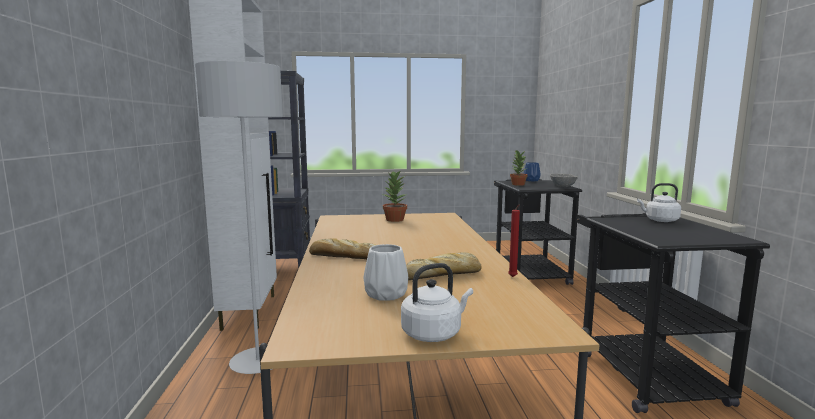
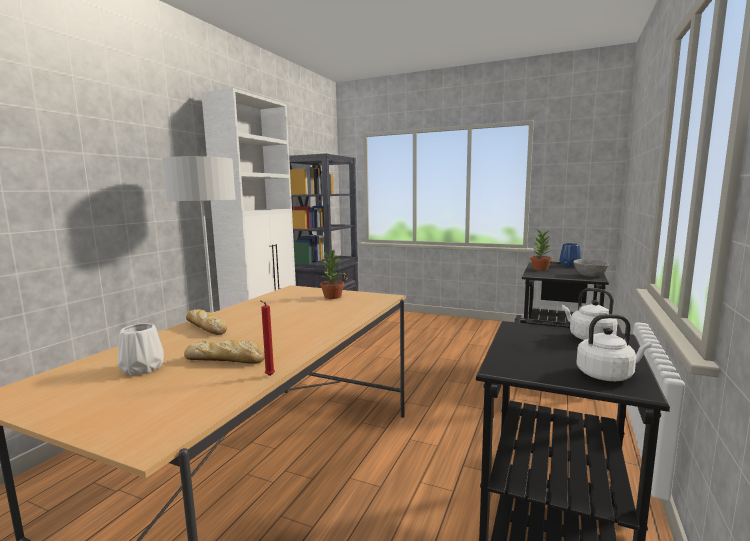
camera: 30 degrees right, 0 degrees up
white kettle [401,263,473,342] -> white kettle moved to [577,314,652,381]

